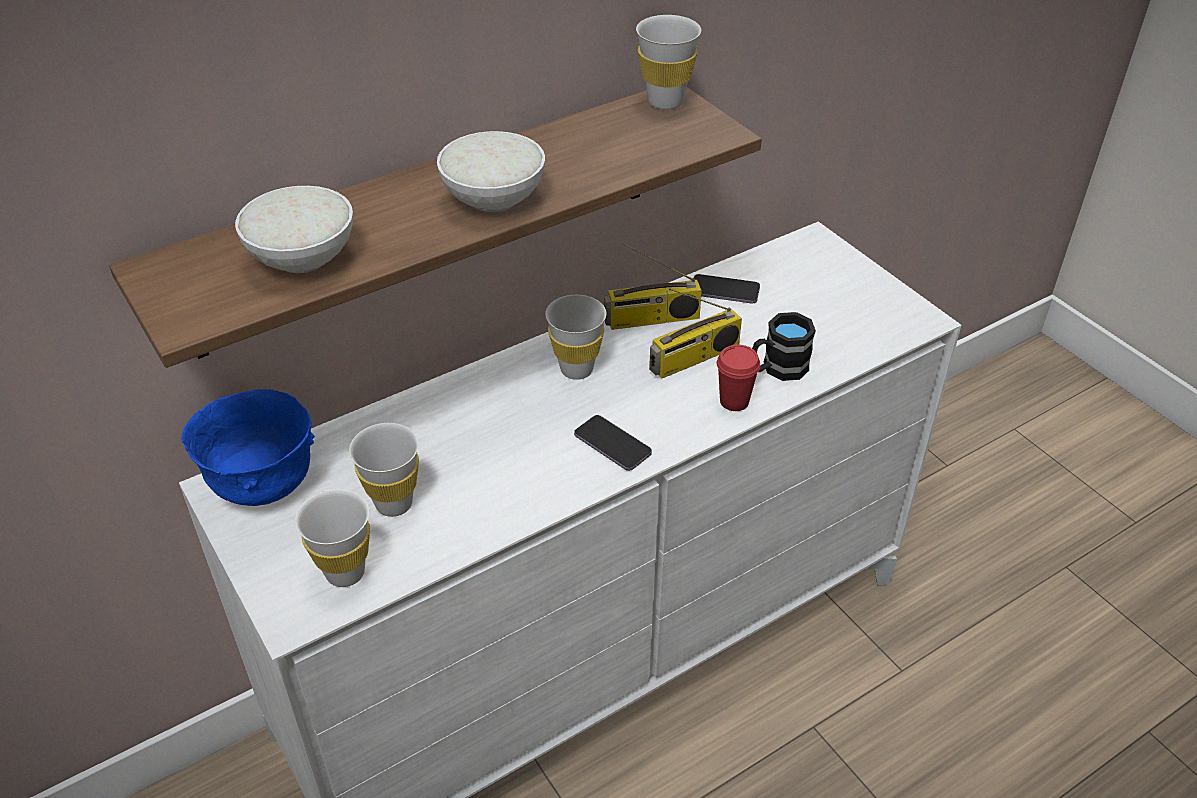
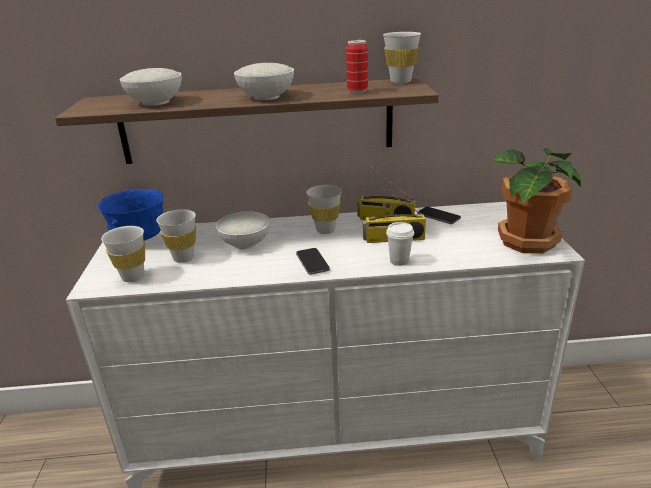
camera: 30 degrees right, 15 degrees down
red cup [717,345,760,411] -> white cup [386,222,414,266]
black mug [752,312,816,381] -> none
none -> white bowl [216,211,270,249]
none -> can [346,40,368,93]
none -> potted plant [491,148,581,253]

